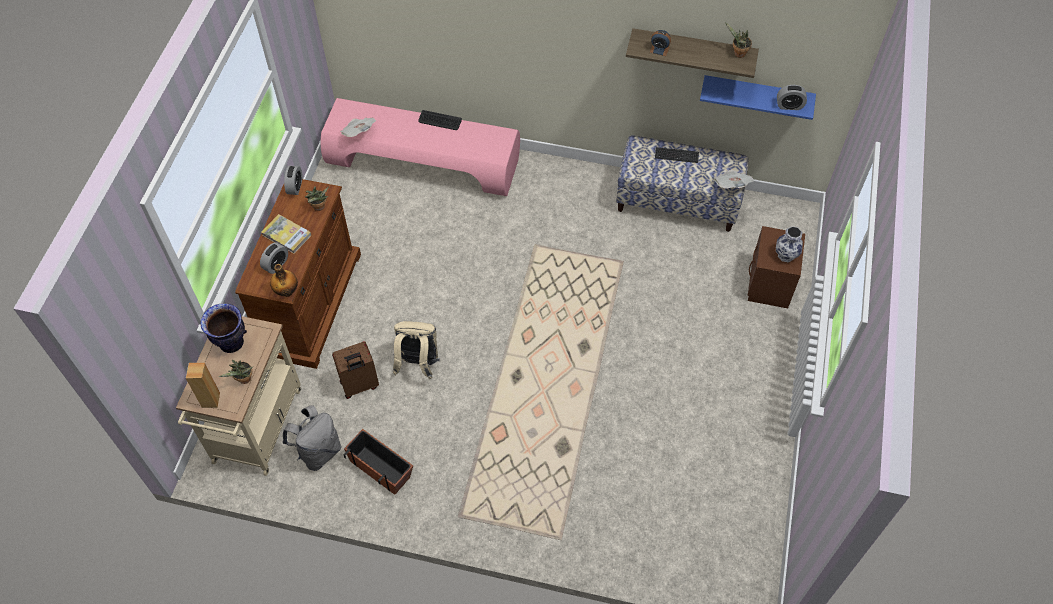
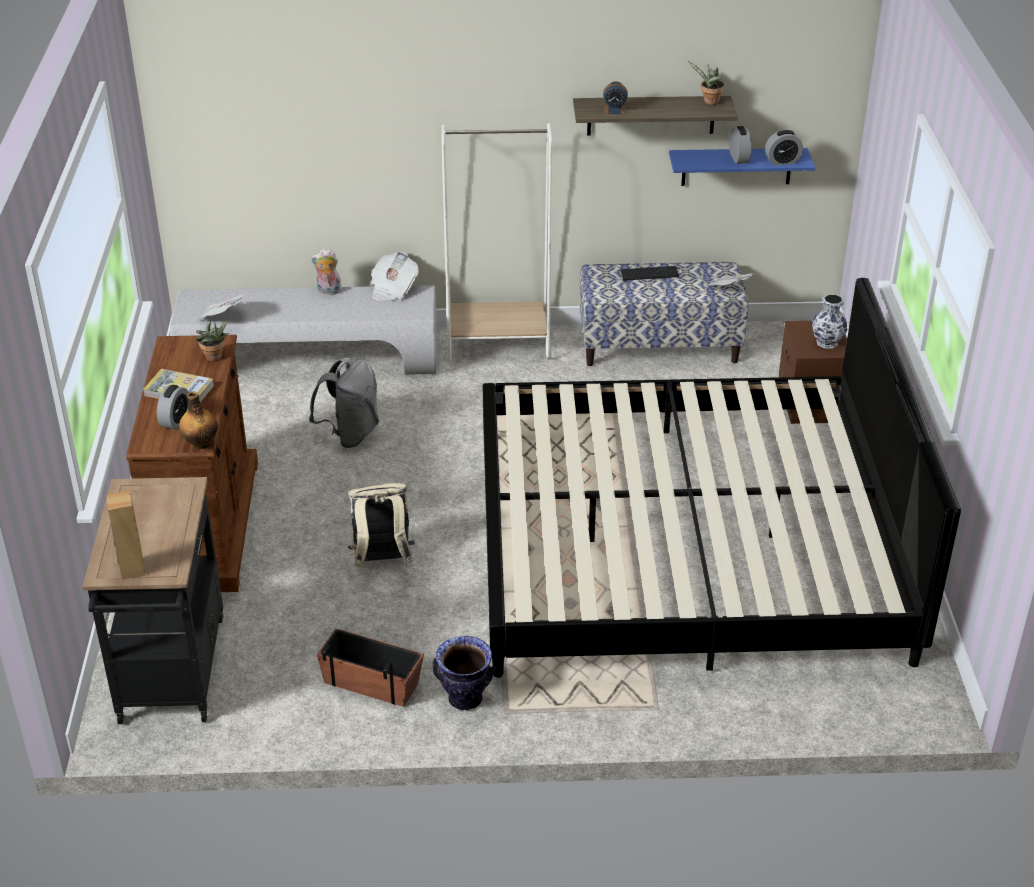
camera: 15 degrees left, 20 degrees down
beige cart [176,316,301,476] -> black cart [83,477,224,724]
vase [200,303,247,353] -> vase moved to [432,636,496,710]
potted plant [219,360,253,384] -> none
grey backpack [283,405,341,471] -> grey backpack moved to [309,357,379,448]
alarm clock [284,166,302,195] -> alarm clock moved to [729,126,751,164]
pink bench [321,98,520,196] -> grey bench [170,285,437,375]
brown suitcase [332,341,379,399] -> none
keyboard [418,110,462,130] -> plush toy [311,249,342,295]
none -> newspaper [370,251,419,301]
none -> clothes rack [442,123,552,361]
none -> bed [483,278,961,678]

